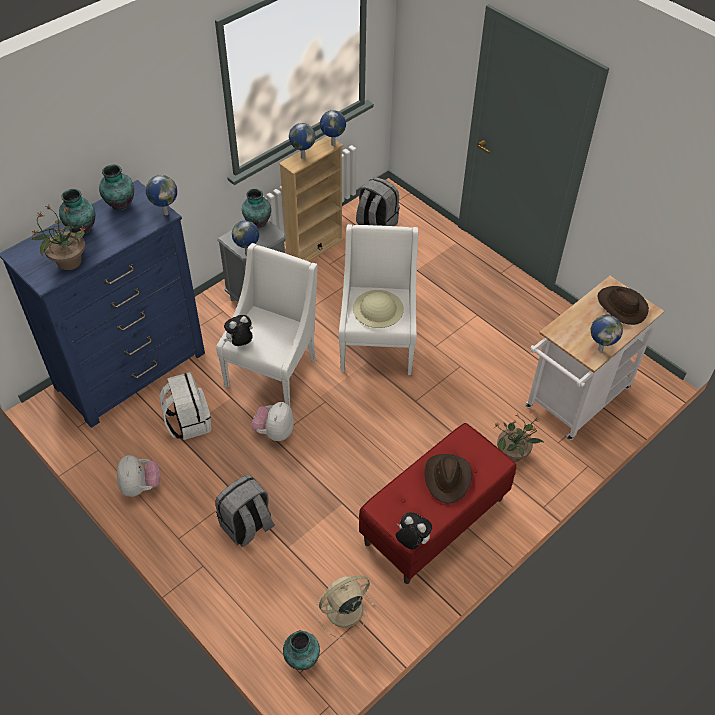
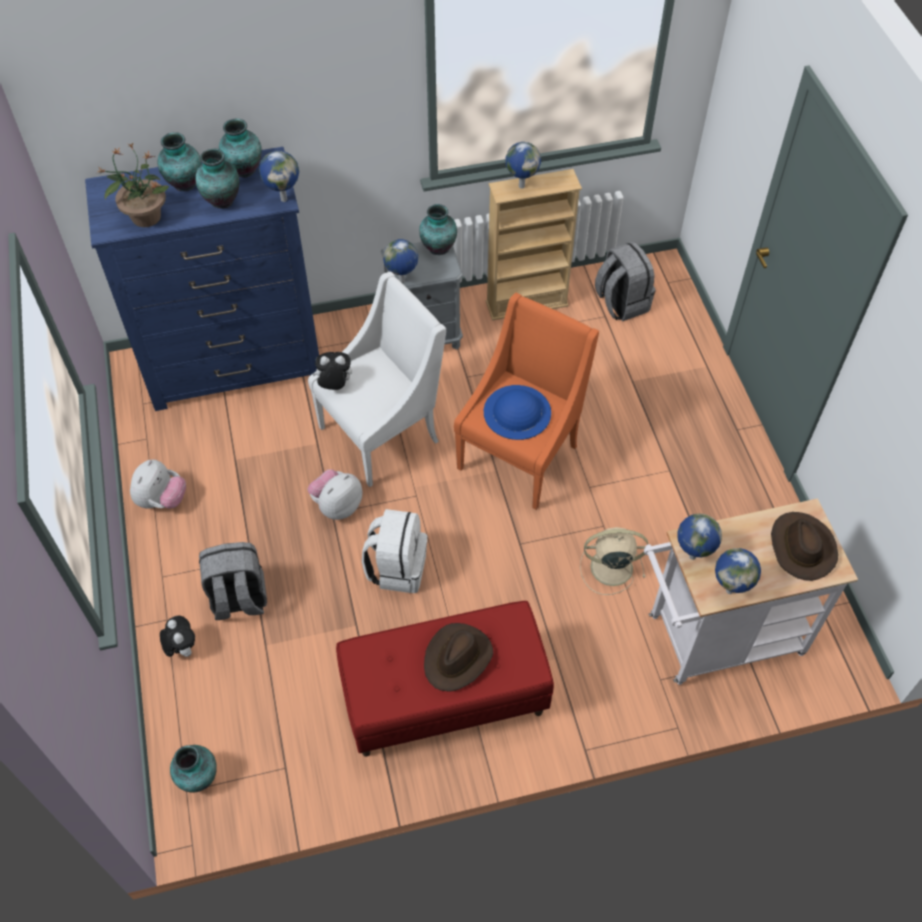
camera: 30 degrees right, 5 degrees up
white backpack [159,372,211,440] -> white backpack moved to [362,509,427,593]
beige fan [317,575,375,638] -> beige fan moved to [580,527,648,595]
globe [320,110,346,146] -> globe moved to [677,514,722,560]
white armchair [339,224,418,375] -> orange armchair [454,293,599,510]
beige hat [353,290,404,328] -> blue hat [484,385,551,440]
plush toy [395,512,432,549] -> plush toy moved to [160,616,195,657]
potted plant [493,414,543,462] -> none
none -> vase [195,149,239,209]

